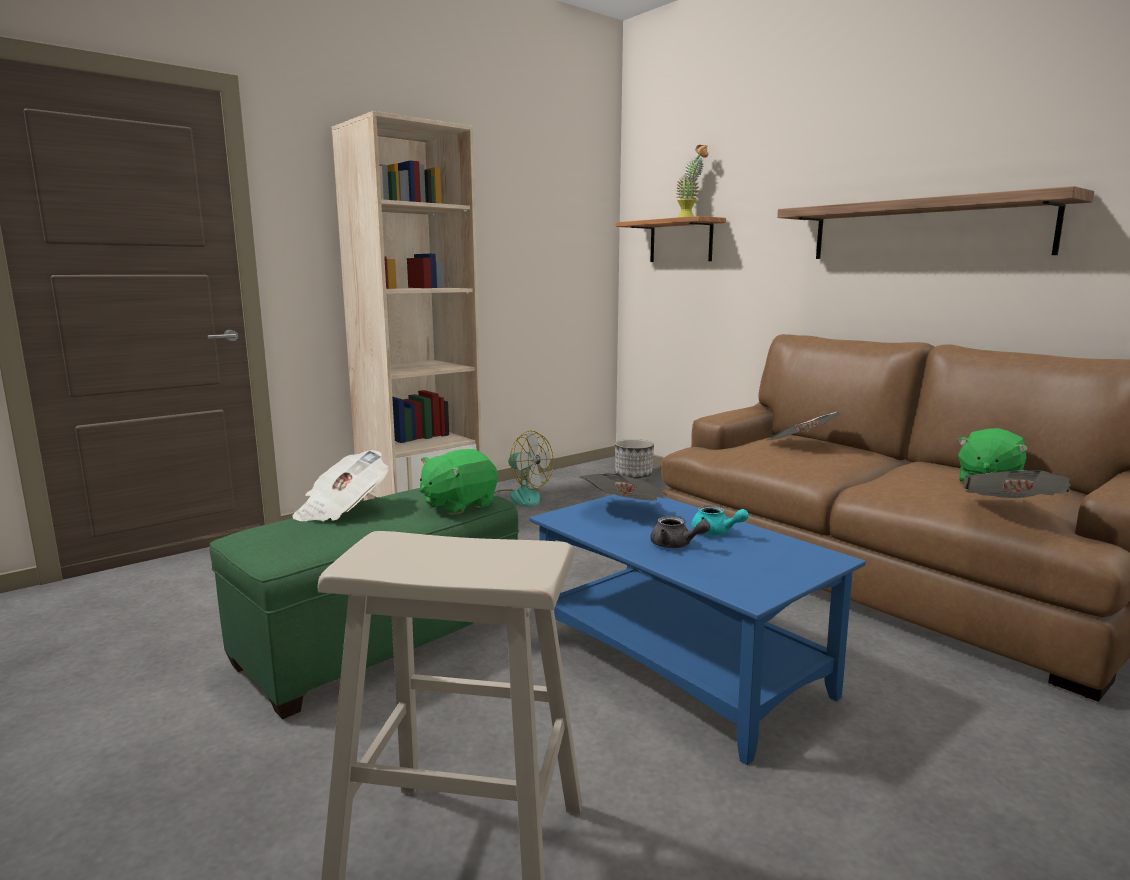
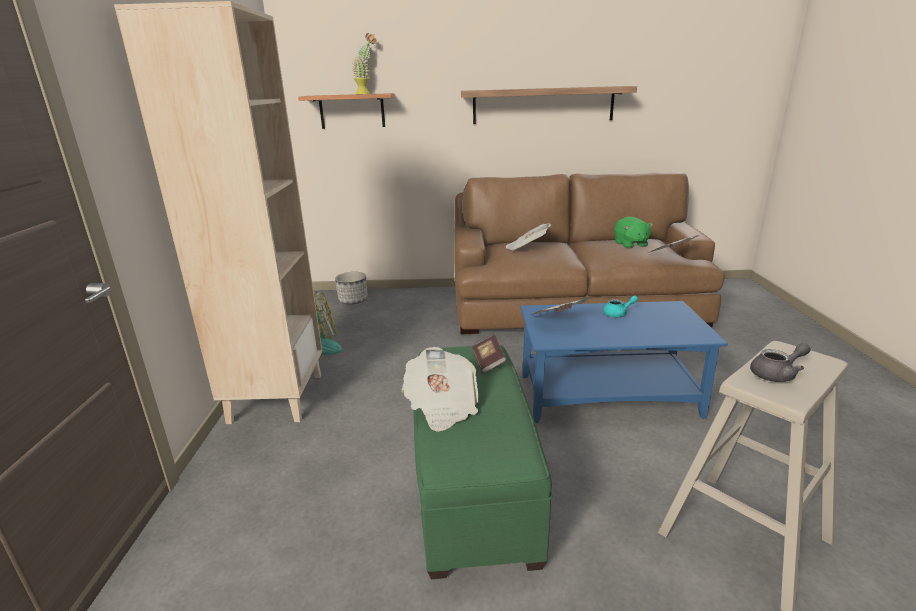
camera: 50 degrees left, 10 degrees up
green plush toy [420,449,498,515] -> book [472,335,507,373]
grey teapot [650,516,710,548] -> grey teapot moved to [750,343,811,382]

